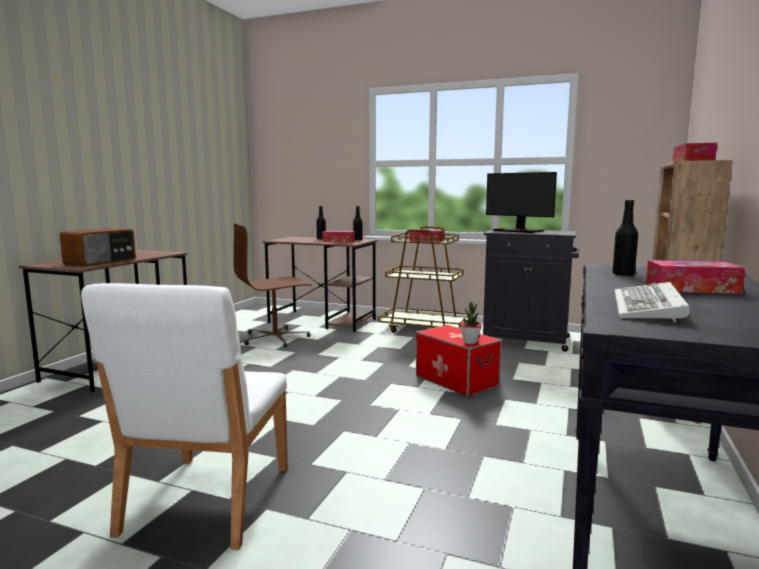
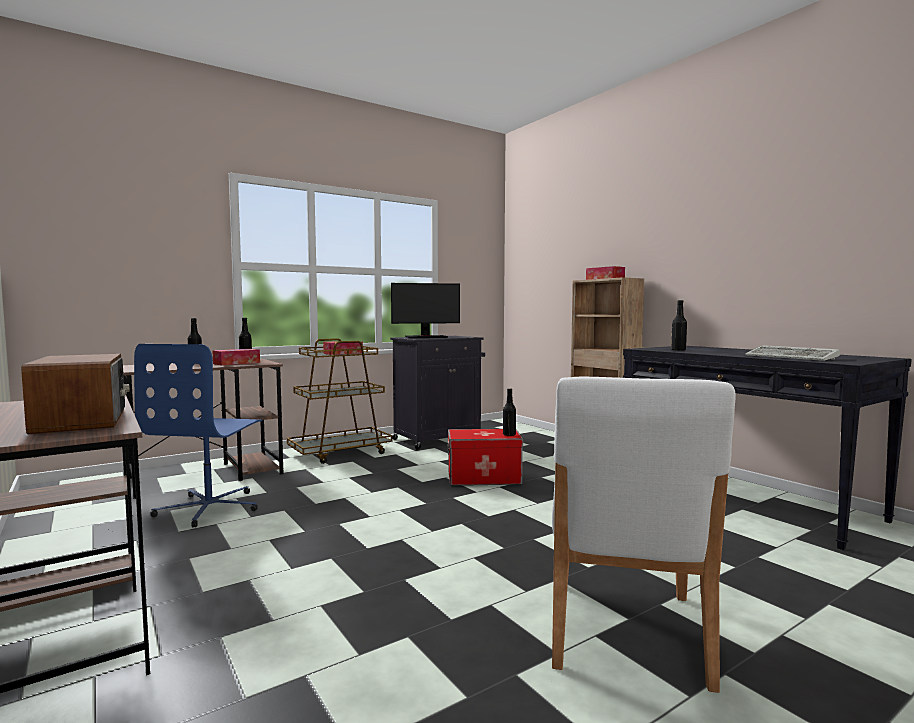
camera: 55 degrees left, 5 degrees down
white chair [81,283,288,550] -> white chair turned 60 degrees clockwise [552,377,736,693]
brown office chair [233,223,312,347] -> blue office chair [134,344,262,527]
potted plant [460,302,482,344] -> black bottle [503,388,516,436]
tissue box [646,260,746,294] -> none

